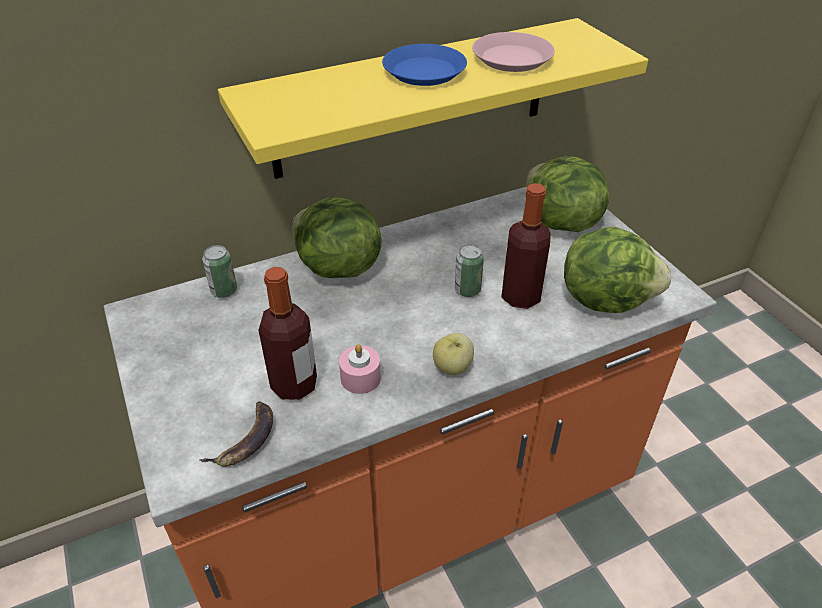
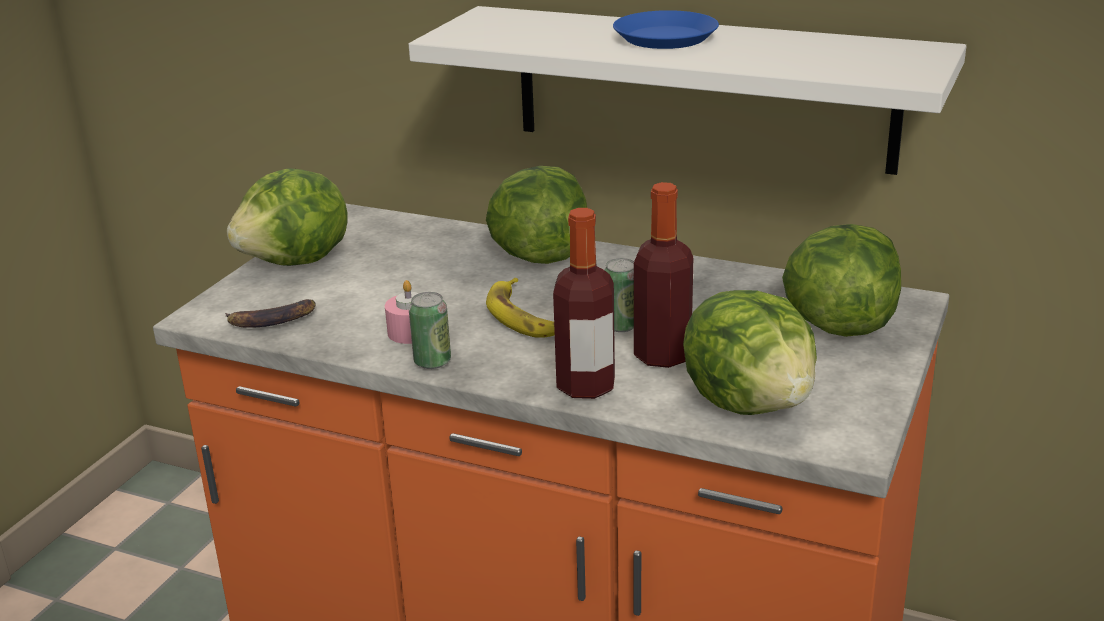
camera: 50 degrees right, 15 degrees down
can [202,245,237,298] -> can moved to [409,292,451,369]
yellow shelf [218,18,648,179] -> white shelf [409,6,966,175]
bottle [258,267,317,400] -> bottle moved to [553,208,615,399]
apple [433,333,474,375] -> none
pink plate [472,32,555,72] -> none
none -> lettuce [227,168,348,266]
none -> banana [486,278,555,338]

